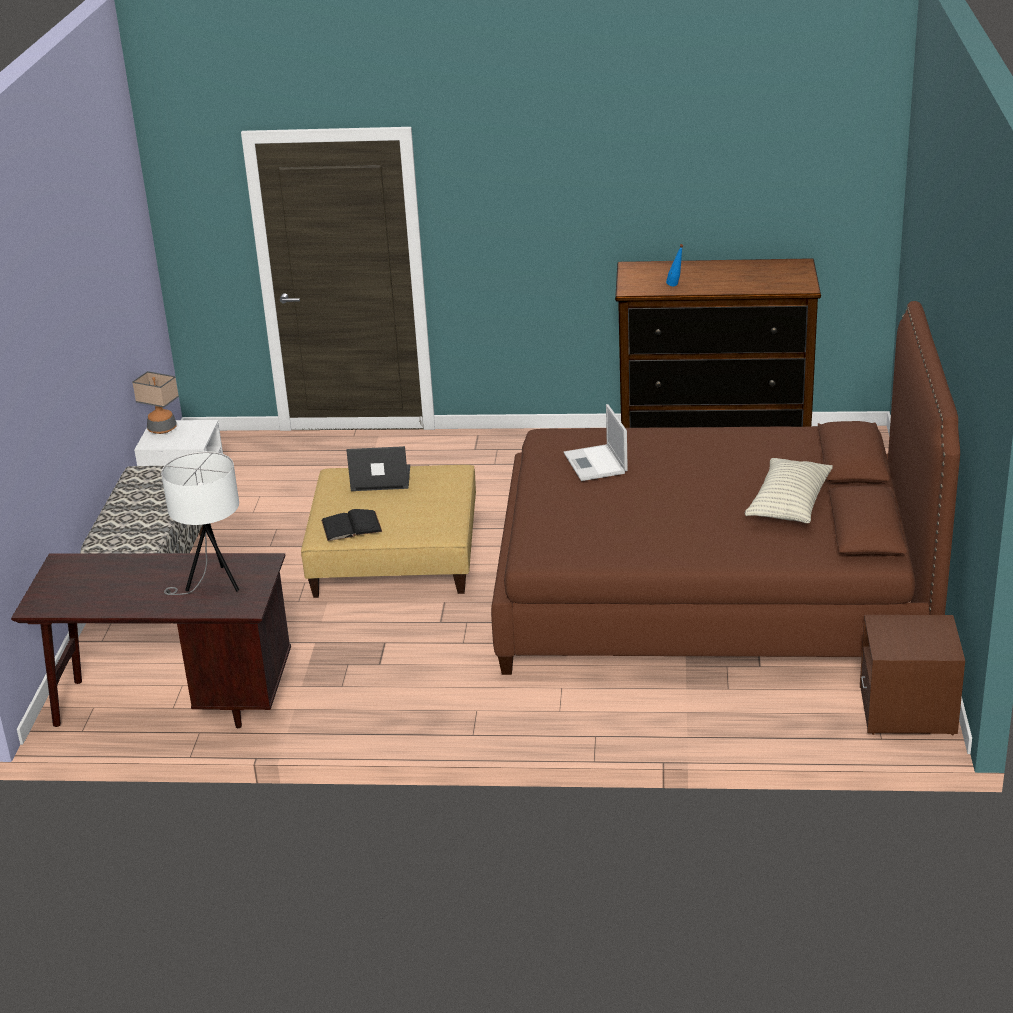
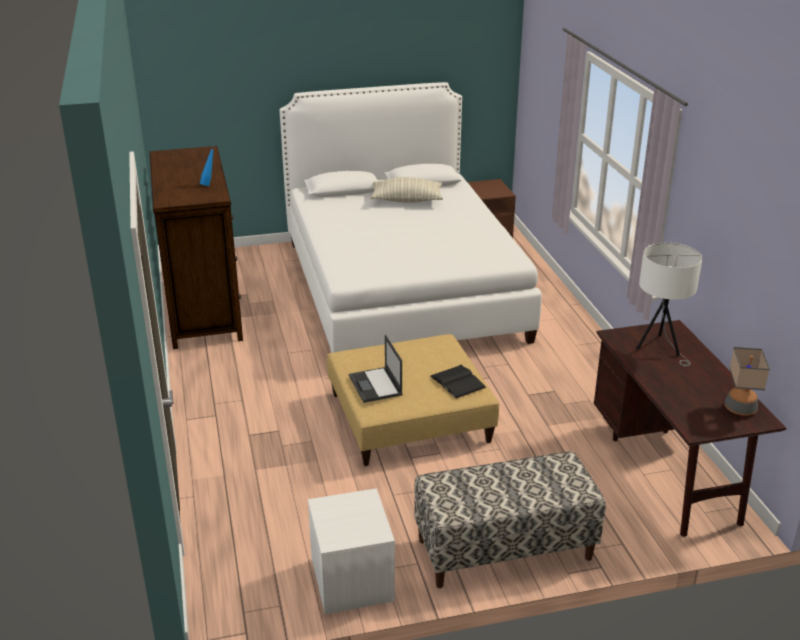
camera: 110 degrees left, 0 degrees up
table lamp [132,371,179,434] -> table lamp moved to [725,347,770,416]
brown bed [491,301,960,675] -> white bed [279,82,541,353]
laptop [564,404,628,481] -> none

